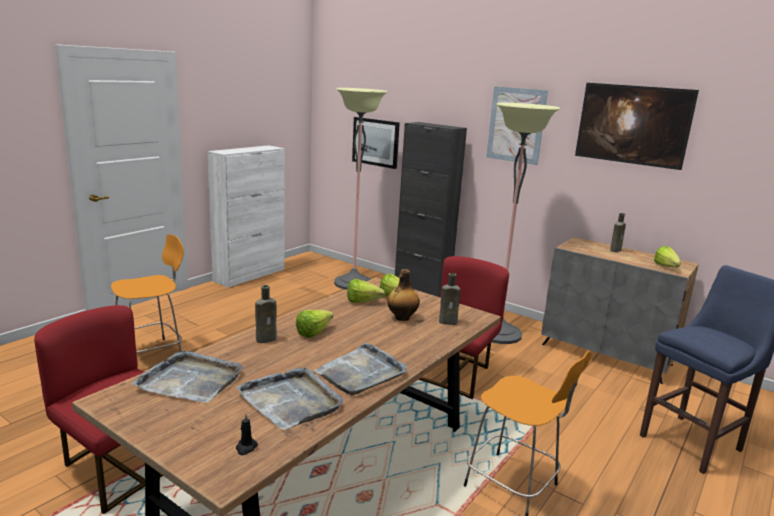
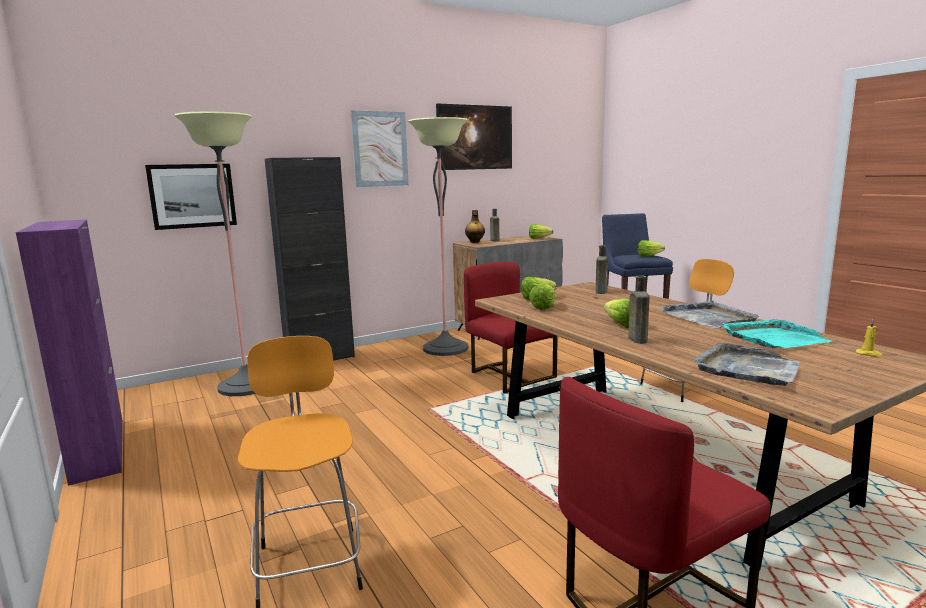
camera: 65 degrees left, 5 degrees down
white cabinet [208,145,285,288] -> purple cabinet [16,219,123,486]
grey tray [236,367,343,430] -> turquoise tray [722,319,832,349]
black candle [236,414,258,455] -> yellow candle [856,320,883,357]
bottle [387,269,420,321] -> bottle moved to [465,210,485,243]
none -> lettuce [638,240,665,257]

